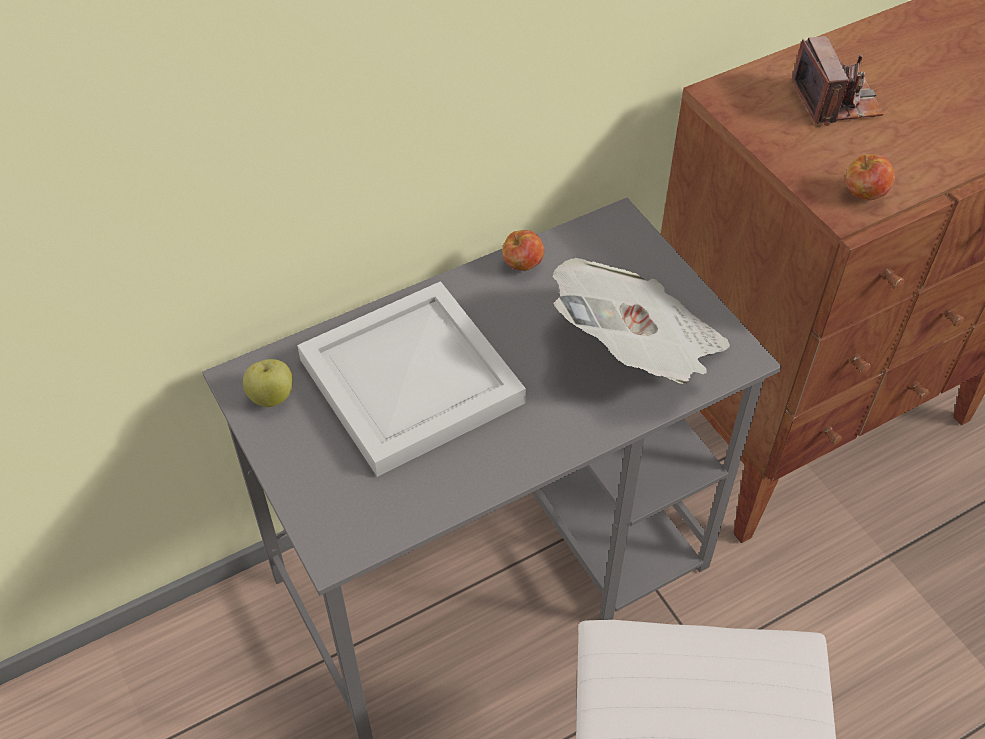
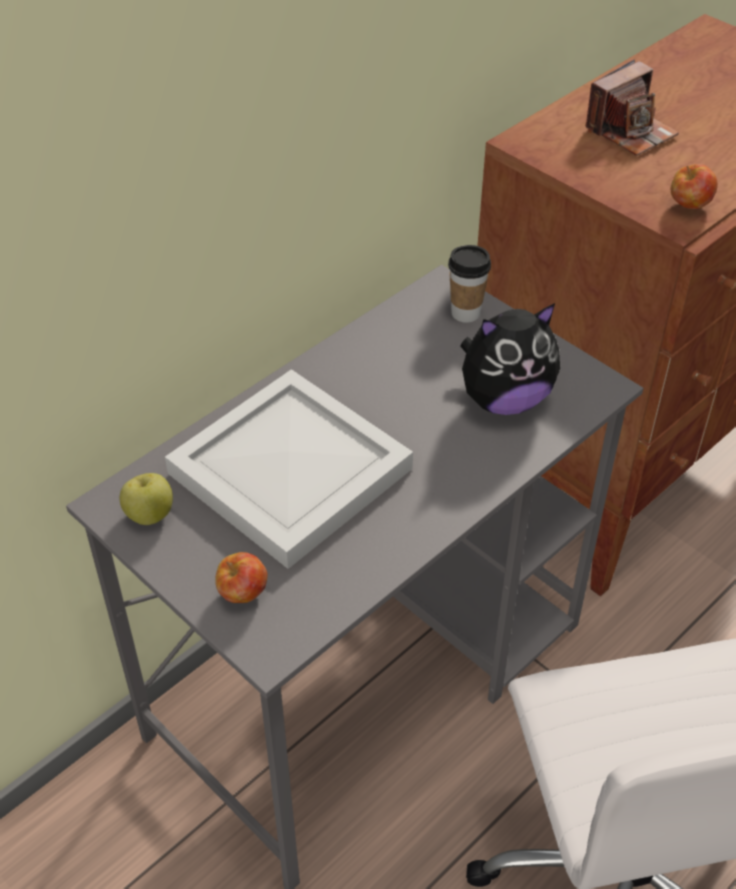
camera: 15 degrees left, 5 degrees down
apple [502,230,545,271] -> apple moved to [215,552,268,603]
newspaper [552,258,730,384] -> plush toy [460,303,560,415]
camera [791,36,884,126] -> camera turned 75 degrees clockwise [585,59,679,156]
none -> cup [448,245,491,323]

